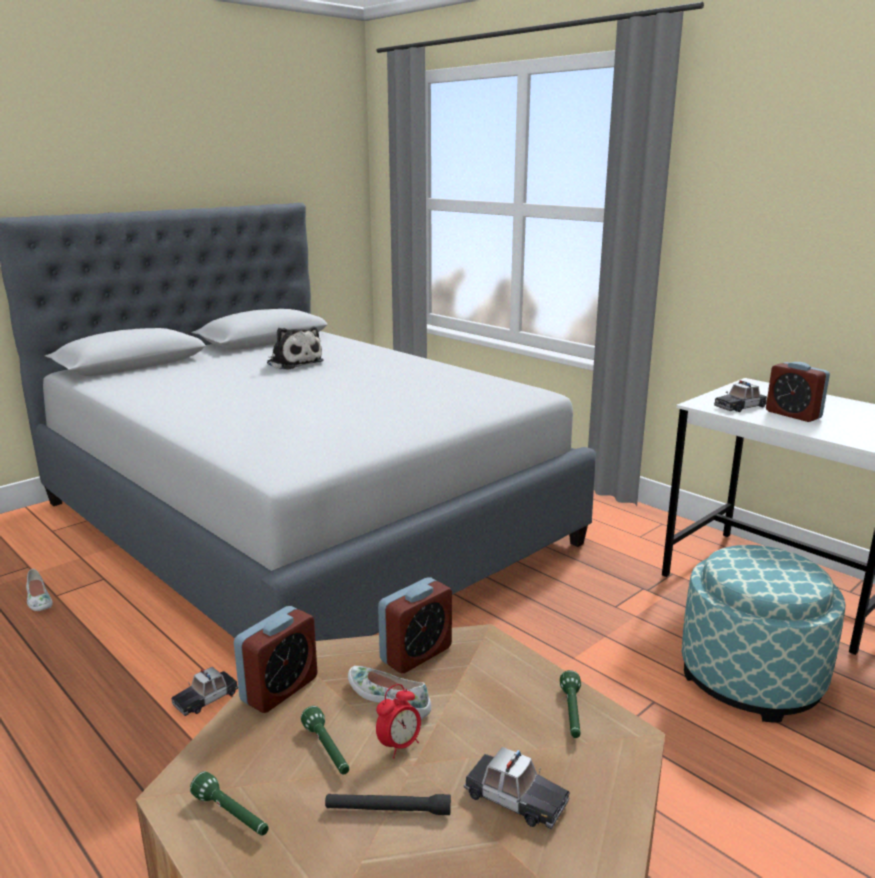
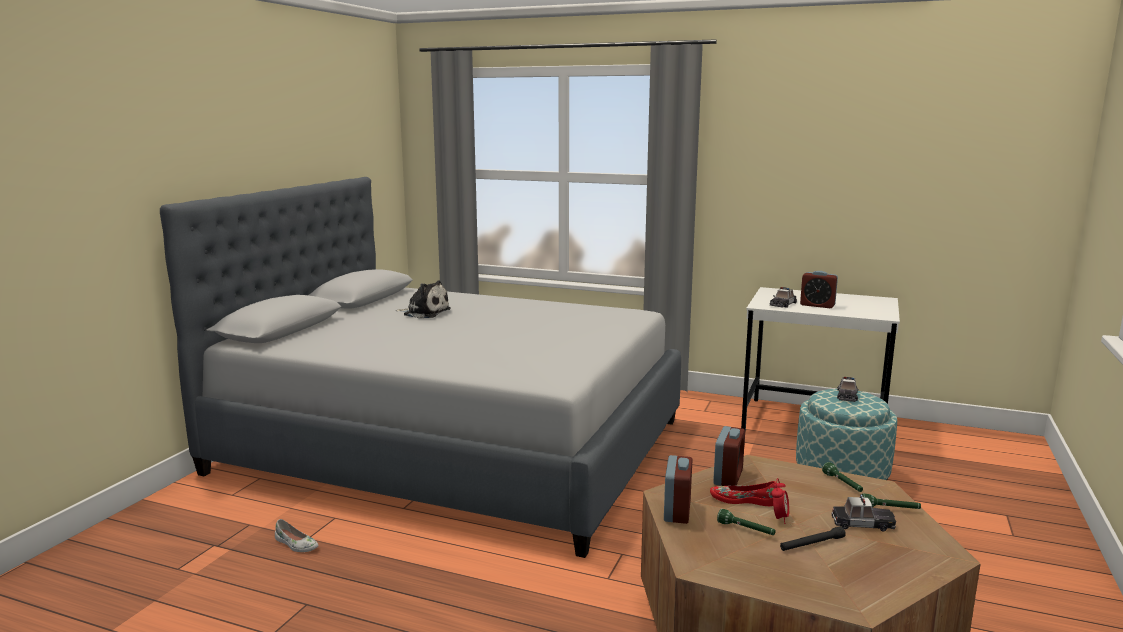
camera: 25 degrees left, 5 degrees down
toy car [171,667,238,716] -> toy car moved to [837,377,859,402]
green flashlight [190,771,269,835] -> green flashlight moved to [862,494,921,509]
white shoe [348,666,431,719] -> red shoe [710,481,776,506]

